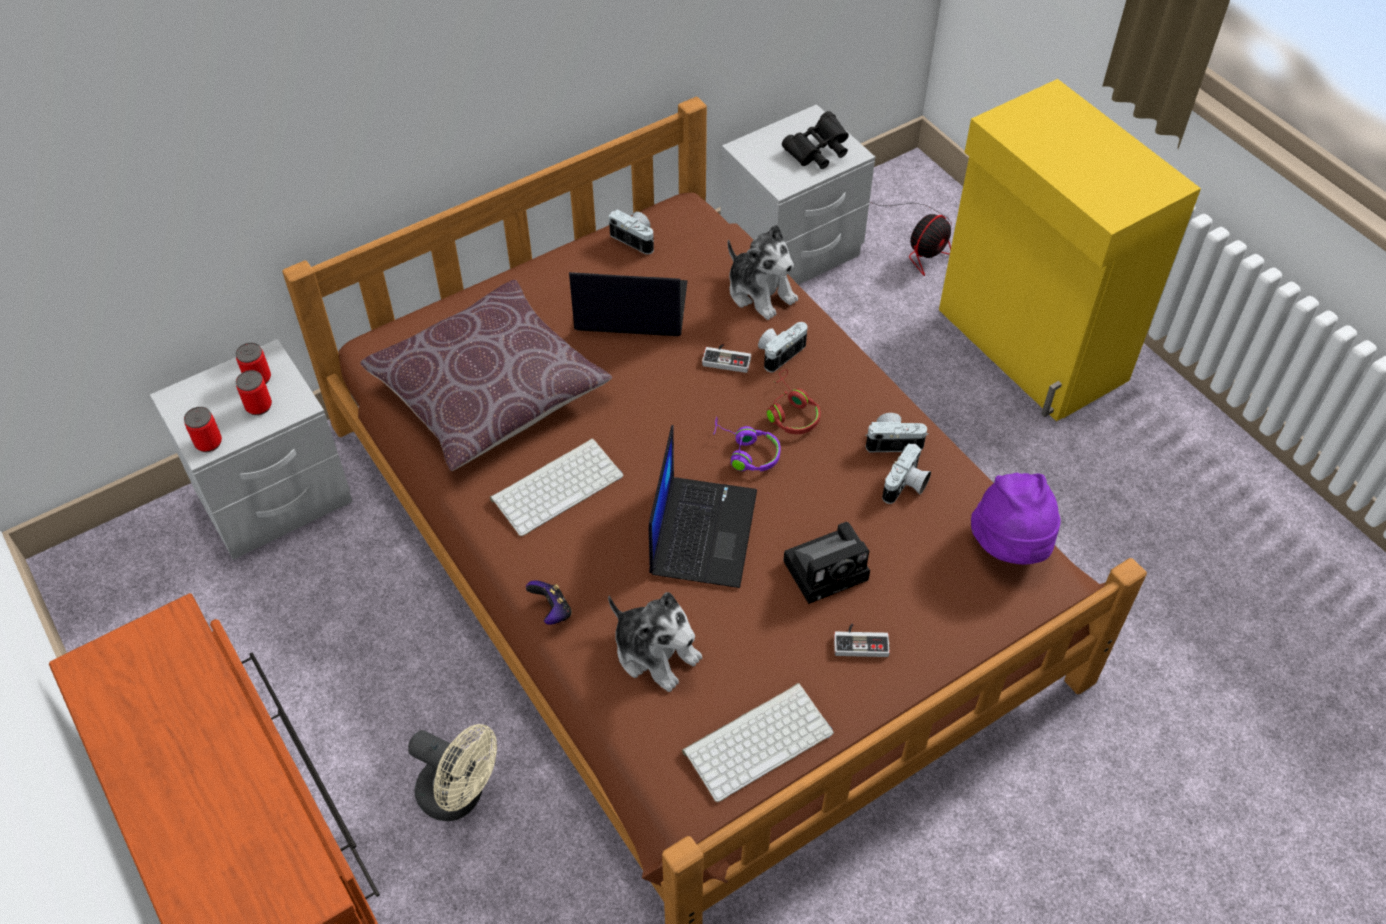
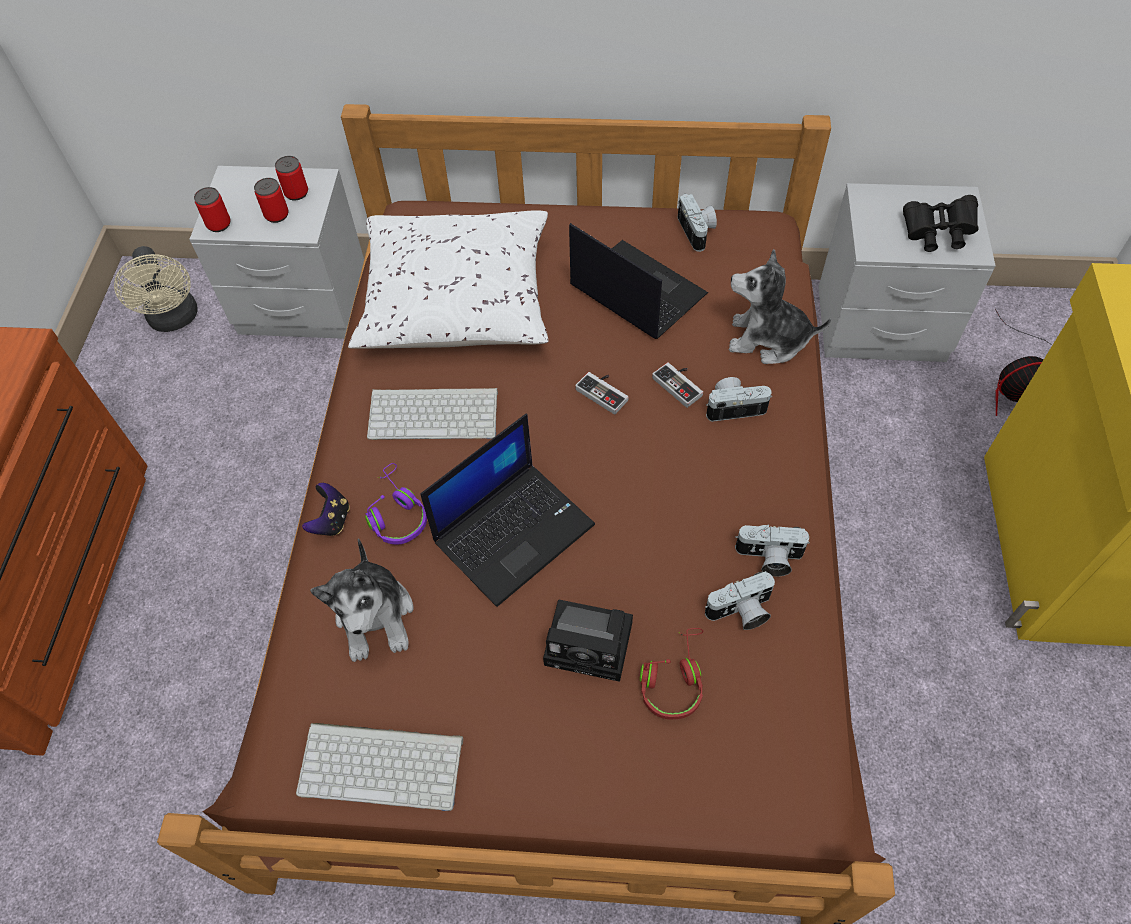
camera: 40 degrees right, 5 degrees up
brown pillow [360,280,612,471] -> white pillow [348,210,548,349]
beige fan [408,724,497,821] -> beige fan moved to [114,246,198,332]
purple headphones [713,417,781,472] -> purple headphones moved to [365,463,427,545]
plush toy [728,224,798,320] -> plush toy turned 105 degrees clockwise [729,249,831,364]
red headphones [767,369,821,434] -> red headphones moved to [640,628,703,719]
game controller [834,624,890,657] -> game controller moved to [575,372,629,415]
camera [865,413,928,452] -> camera turned 150 degrees clockwise [735,525,810,577]
purple hat [971,473,1061,564] -> none

